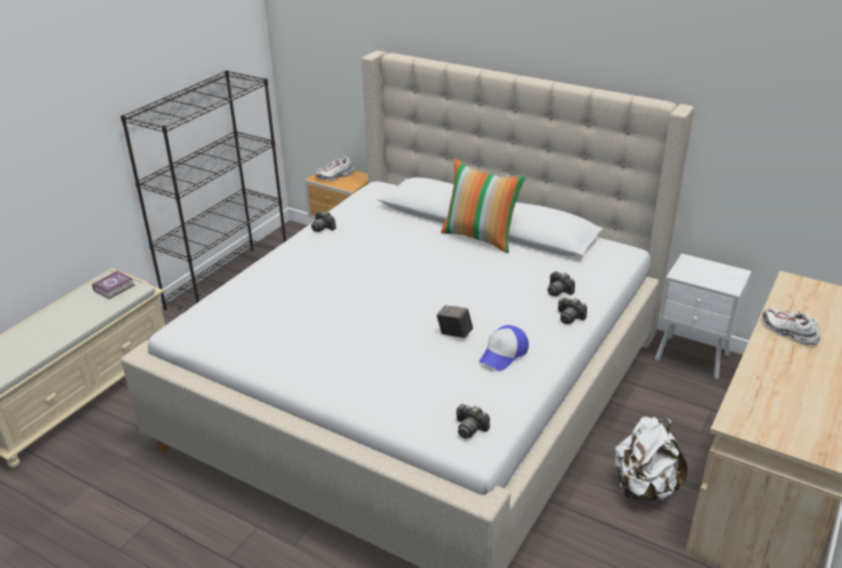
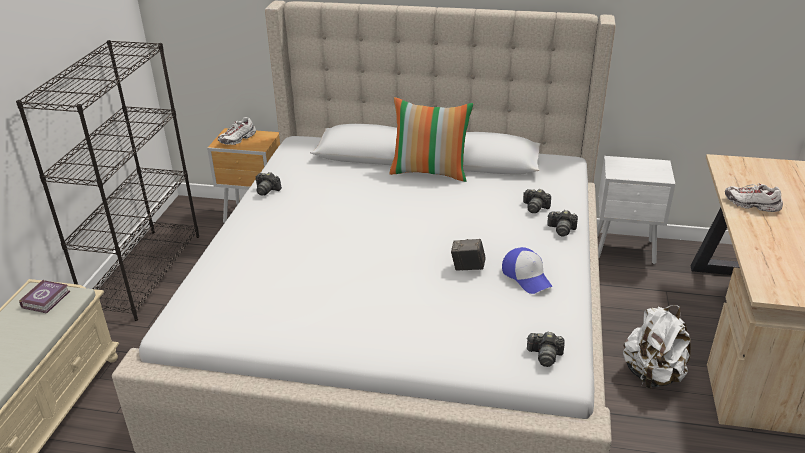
camera: 20 degrees left, 0 degrees up
cap [479,325,529,371] -> cap turned 45 degrees counterclockwise [502,247,552,294]

